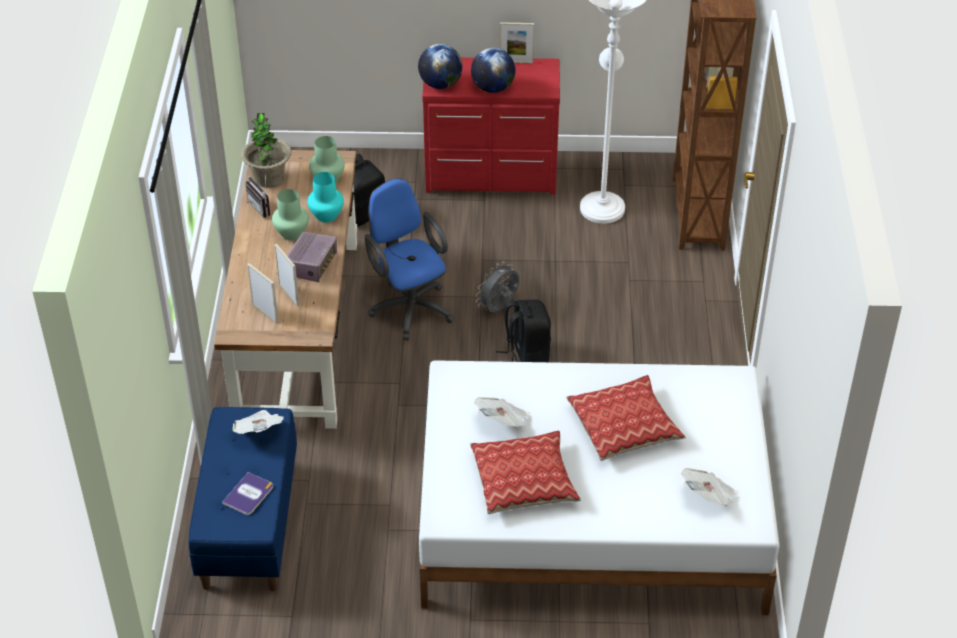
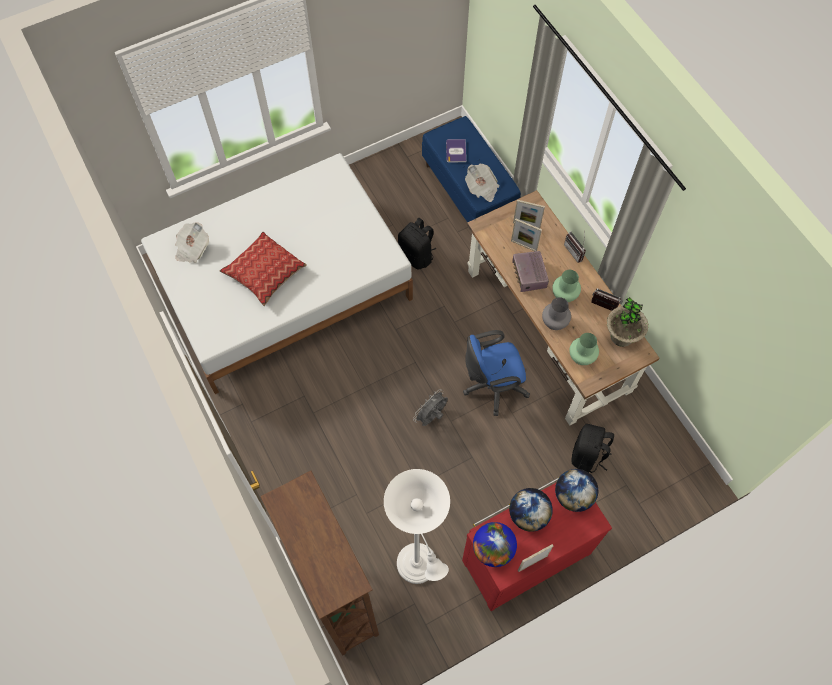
camera: 150 degrees right, 20 degrees up
turquoise vase [307,172,344,222] -> grey vase [542,297,571,330]
blue office chair [365,178,454,340] -> blue office chair turned 135 degrees clockwise [463,330,530,416]
pillow [470,430,581,514] -> none
newspaper [474,397,531,427] -> none
grey fan [476,262,520,312] -> grey fan turned 150 degrees counterclockwise [413,389,448,426]
black backpack [496,300,551,362] -> black backpack moved to [398,218,436,269]
none -> globe [473,522,517,567]
none -> radio [564,231,586,263]

